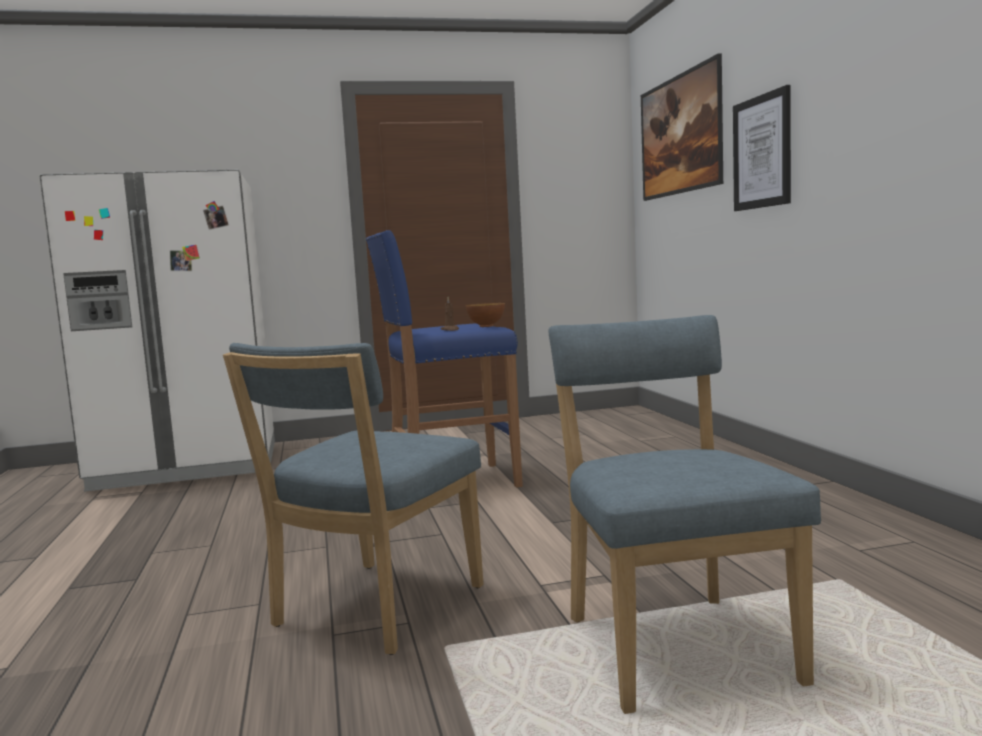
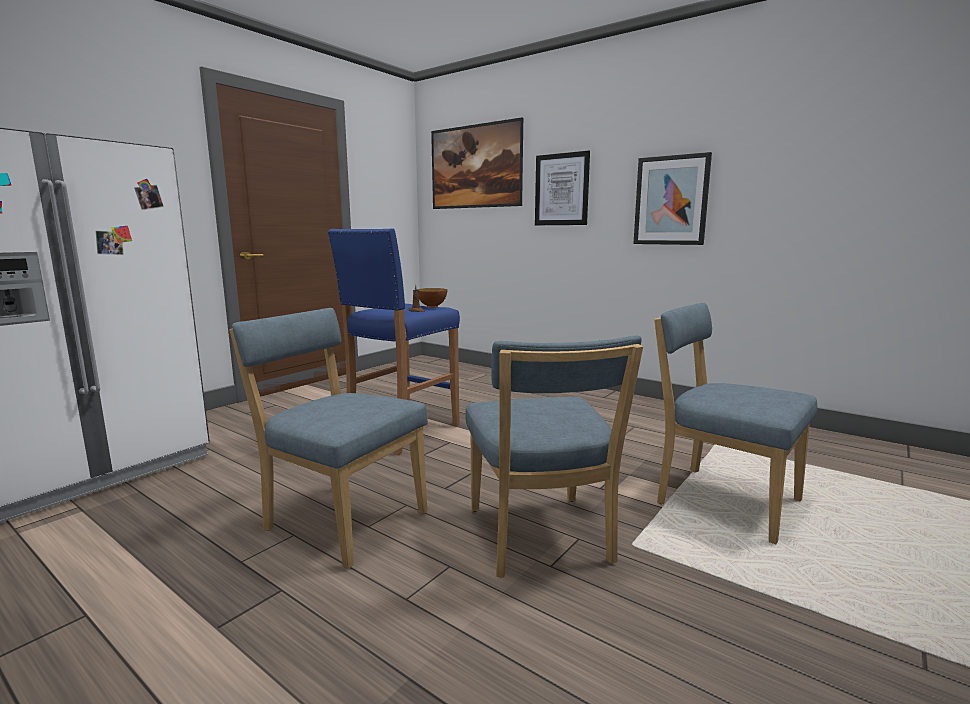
camera: 40 degrees left, 5 degrees up
none -> blue chair [229,308,428,569]
none -> picture [633,152,712,245]

